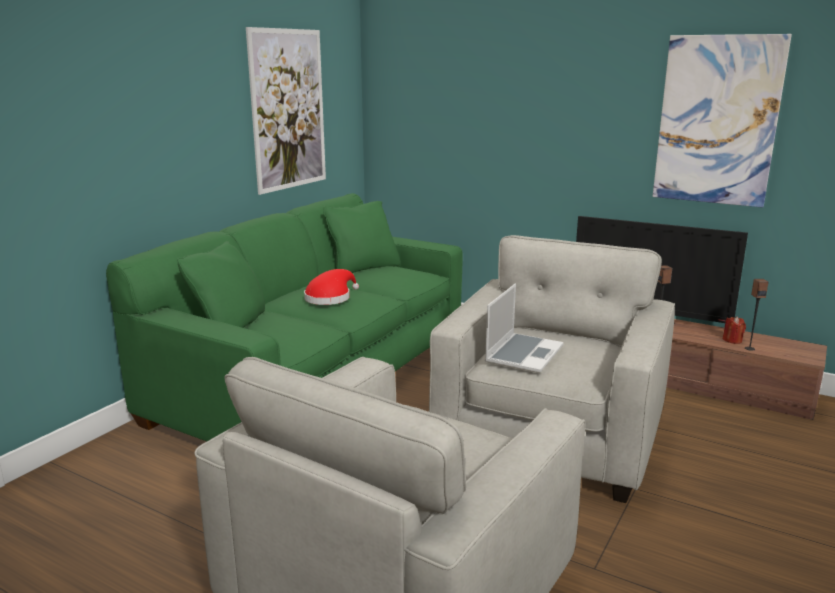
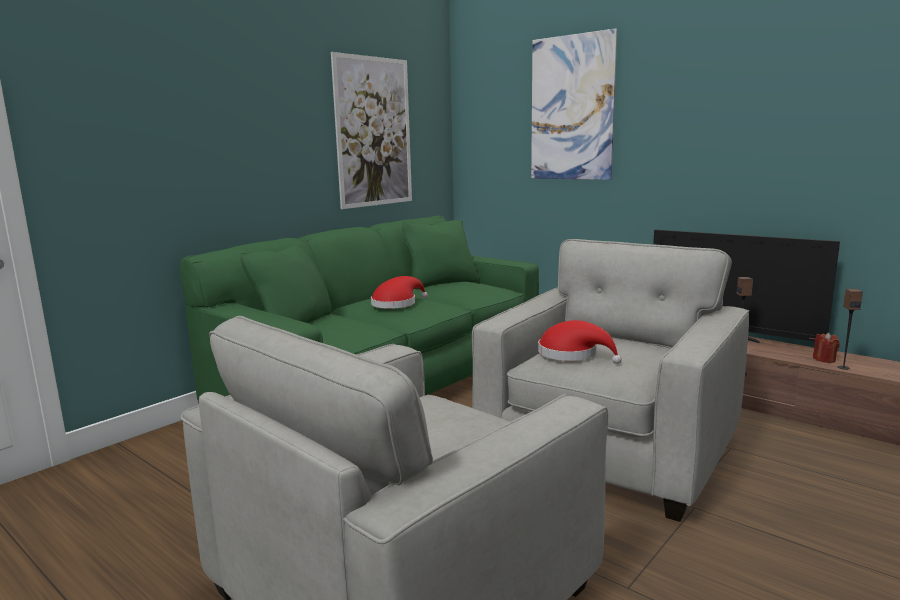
camera: 10 degrees right, 5 degrees down
laptop [485,284,564,373] -> red hat [538,320,622,364]
picture [653,34,792,208] -> picture moved to [531,28,617,180]

